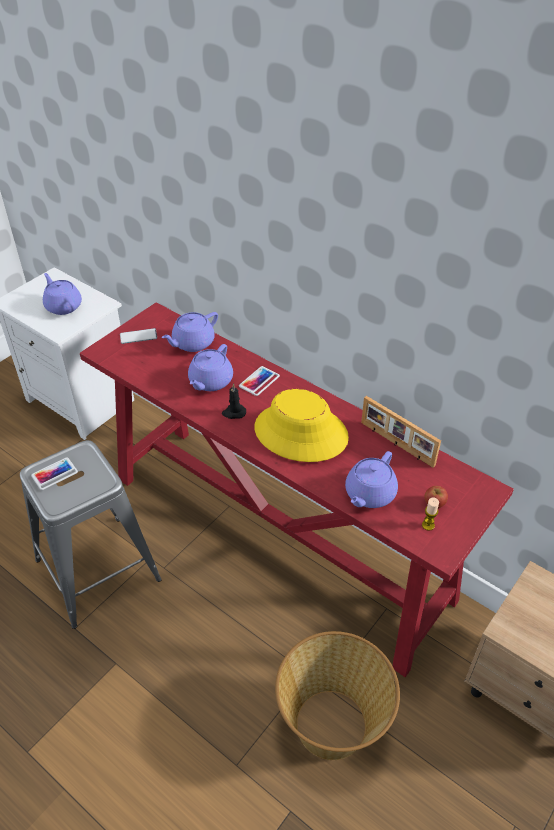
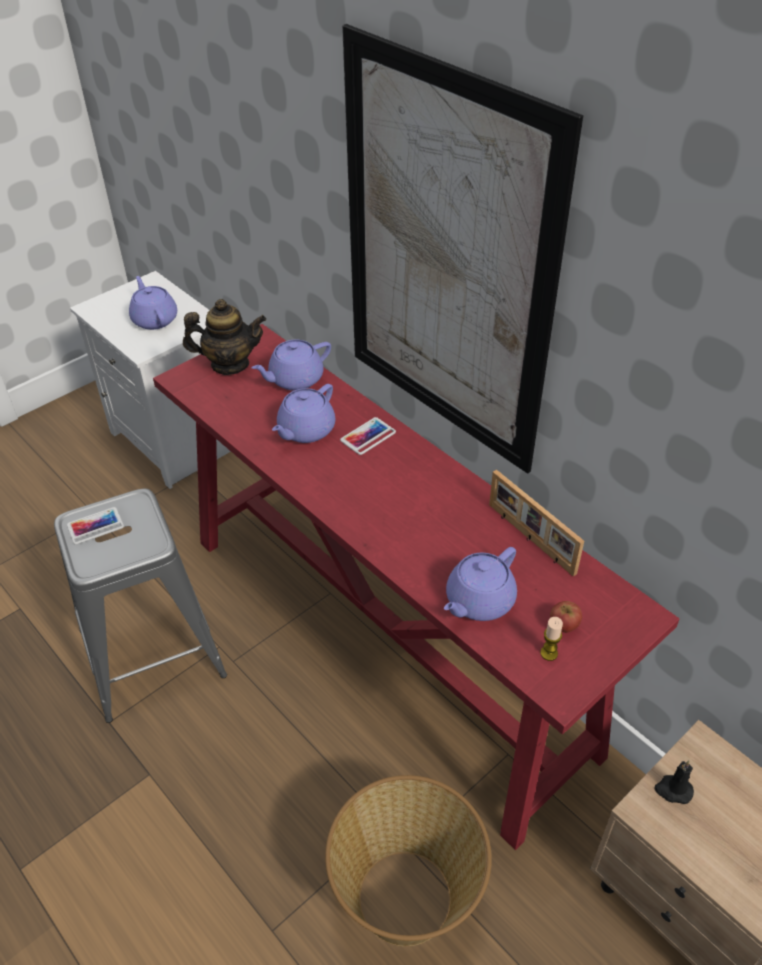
camera: 10 degrees right, 0 degrees up
phone [120,328,157,344] -> teapot [183,299,266,375]
black candle [222,383,246,419] -> black candle moved to [654,760,694,804]
yellow hat [255,389,349,462] -> none
none -> picture [342,24,583,474]

